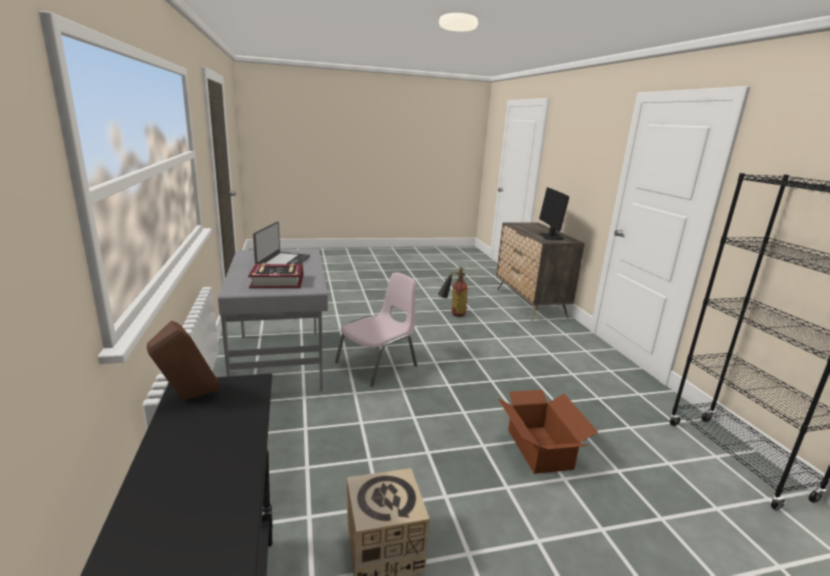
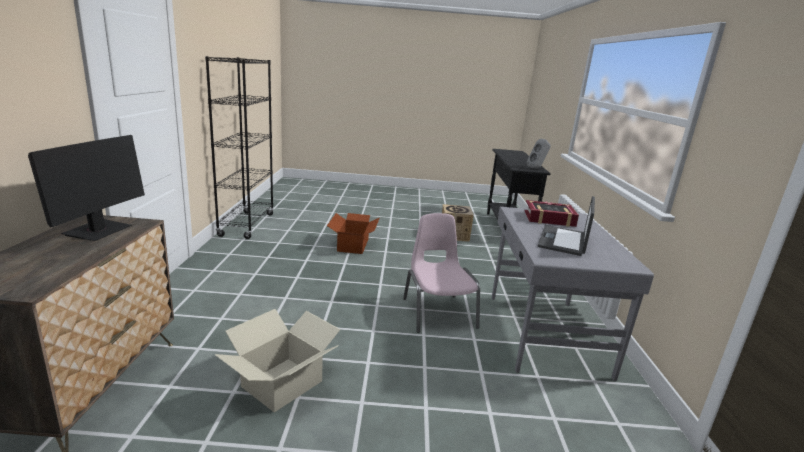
camera: 165 degrees left, 0 degrees up
brown speaker [147,321,220,400] -> grey speaker [527,139,551,169]
pink chair [335,273,417,387] -> pink chair turned 105 degrees clockwise [403,213,480,333]
fire extinguisher [438,267,467,317] -> cardboard box [215,309,341,412]

